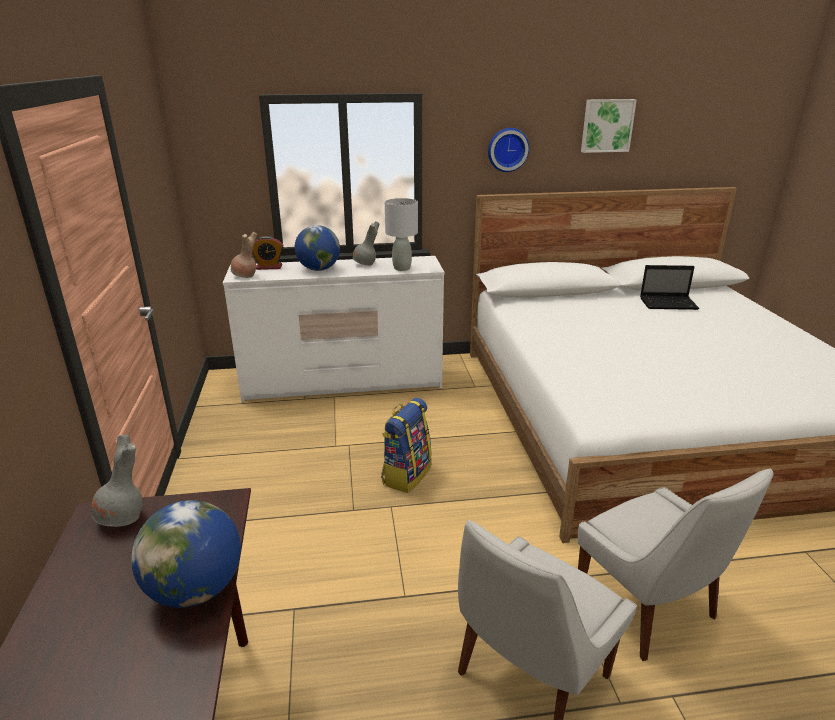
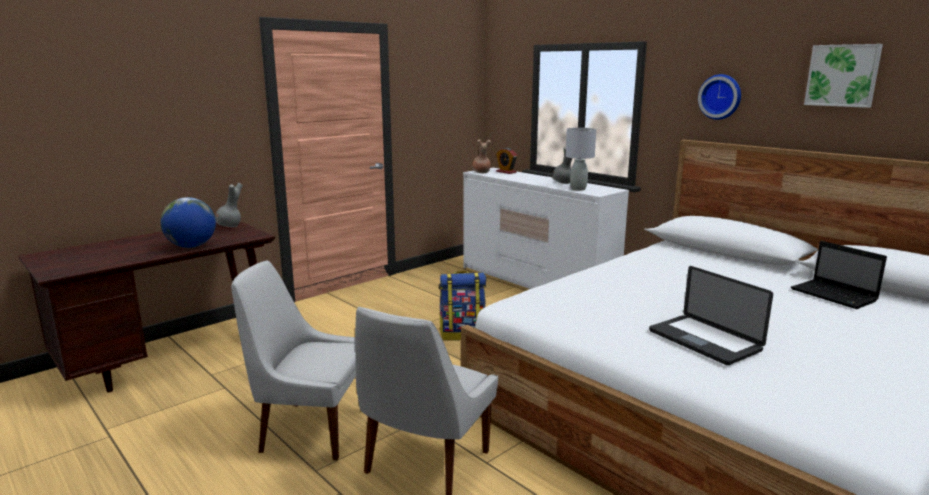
camera: 55 degrees right, 10 degrees down
globe [295,225,340,271] -> none
none -> laptop [649,266,773,365]

